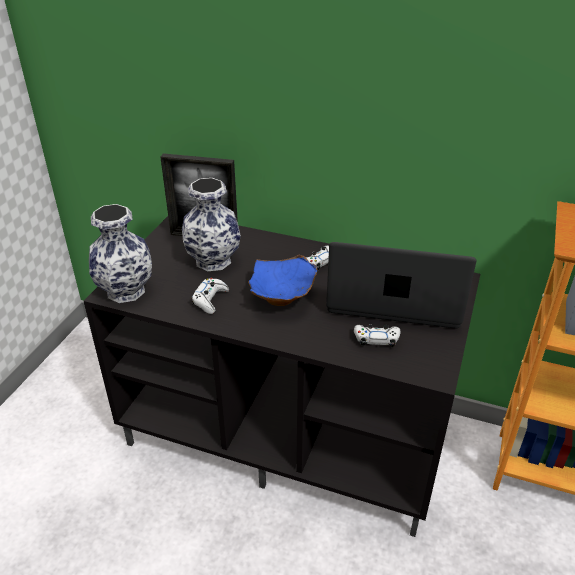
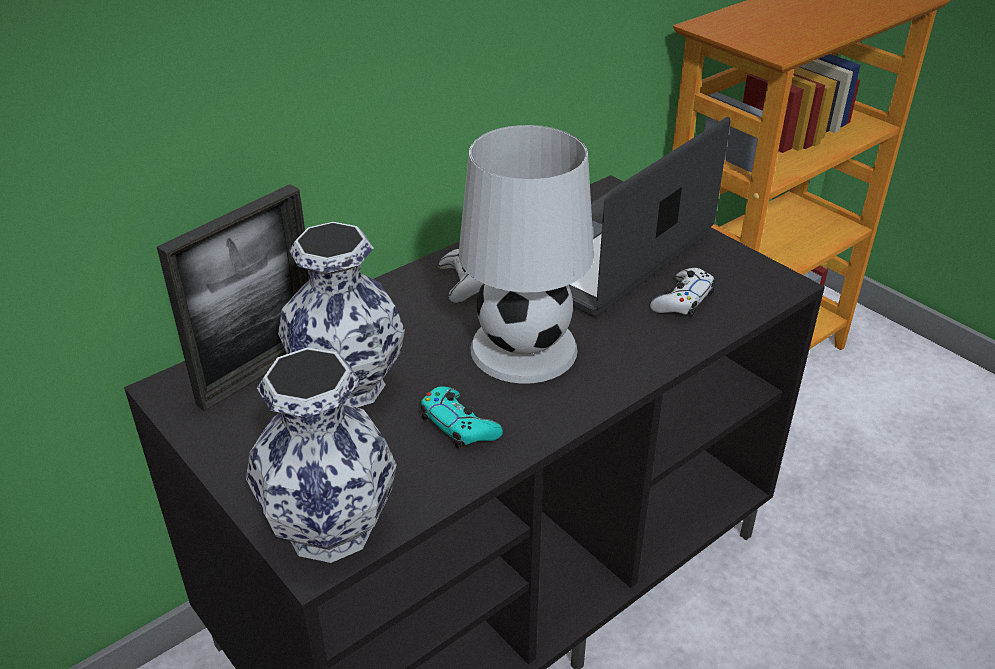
camera: 60 degrees left, 0 degrees up
white game controller [191,278,229,314] -> turquoise game controller [421,386,503,449]
blue bowl [248,255,317,306] -> white table lamp [459,125,594,384]

